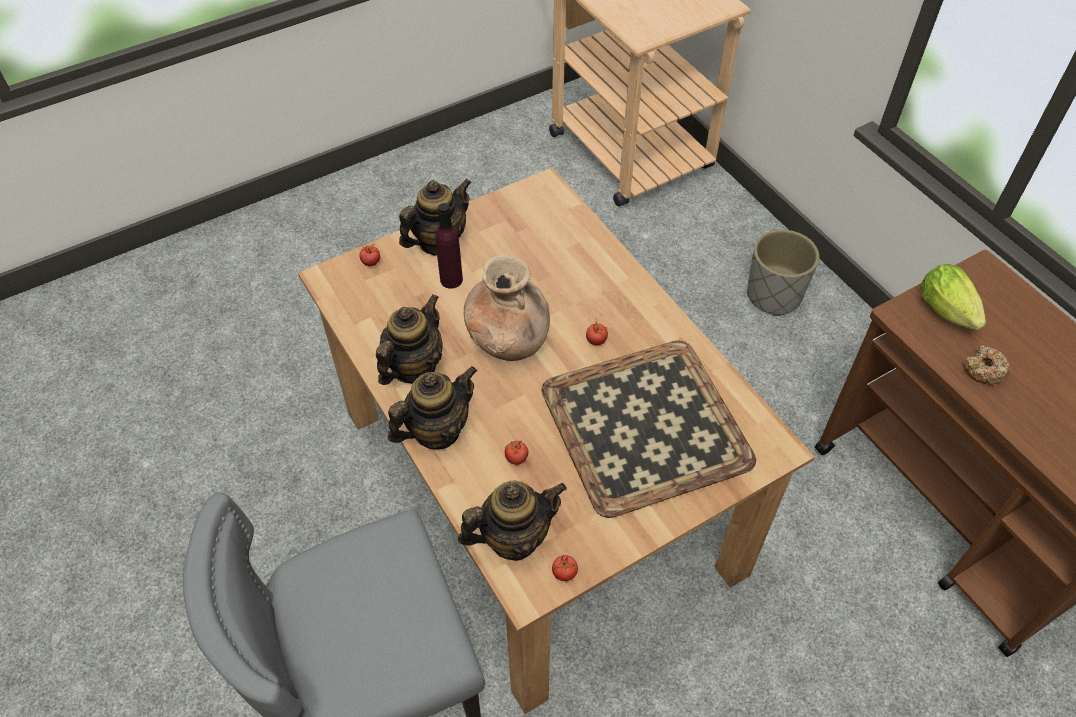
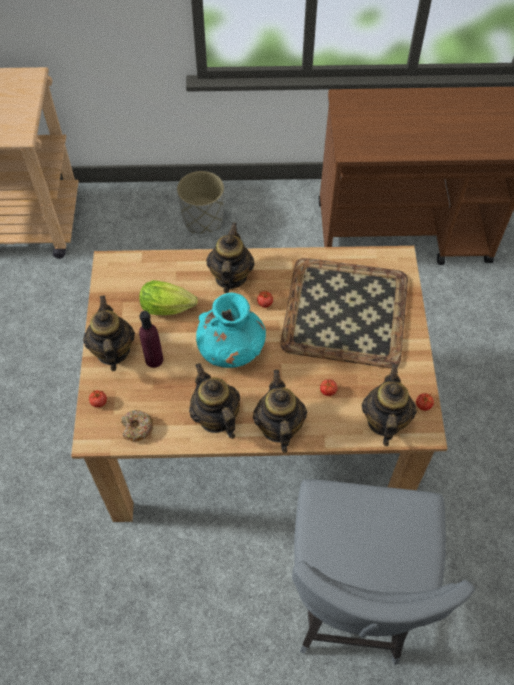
camera: 60 degrees left, 5 degrees up
brown vase [464,254,550,361] -> turquoise vase [196,293,266,368]
lettuce [920,264,986,331] -> lettuce moved to [139,280,198,315]
donut [963,345,1010,385] -> donut moved to [121,410,153,442]
none -> teapot [206,222,255,293]

